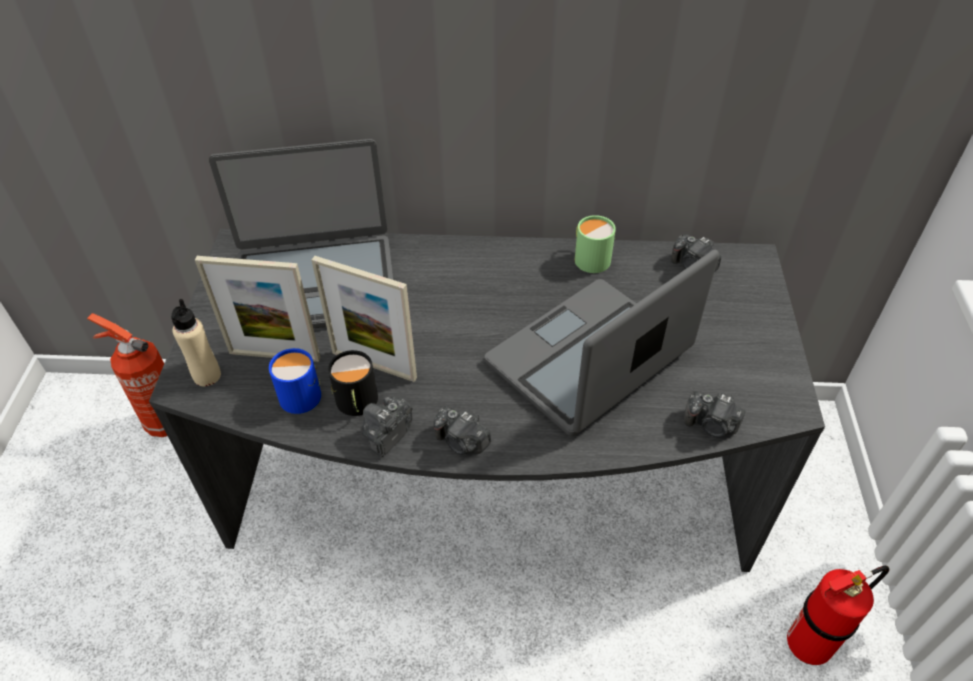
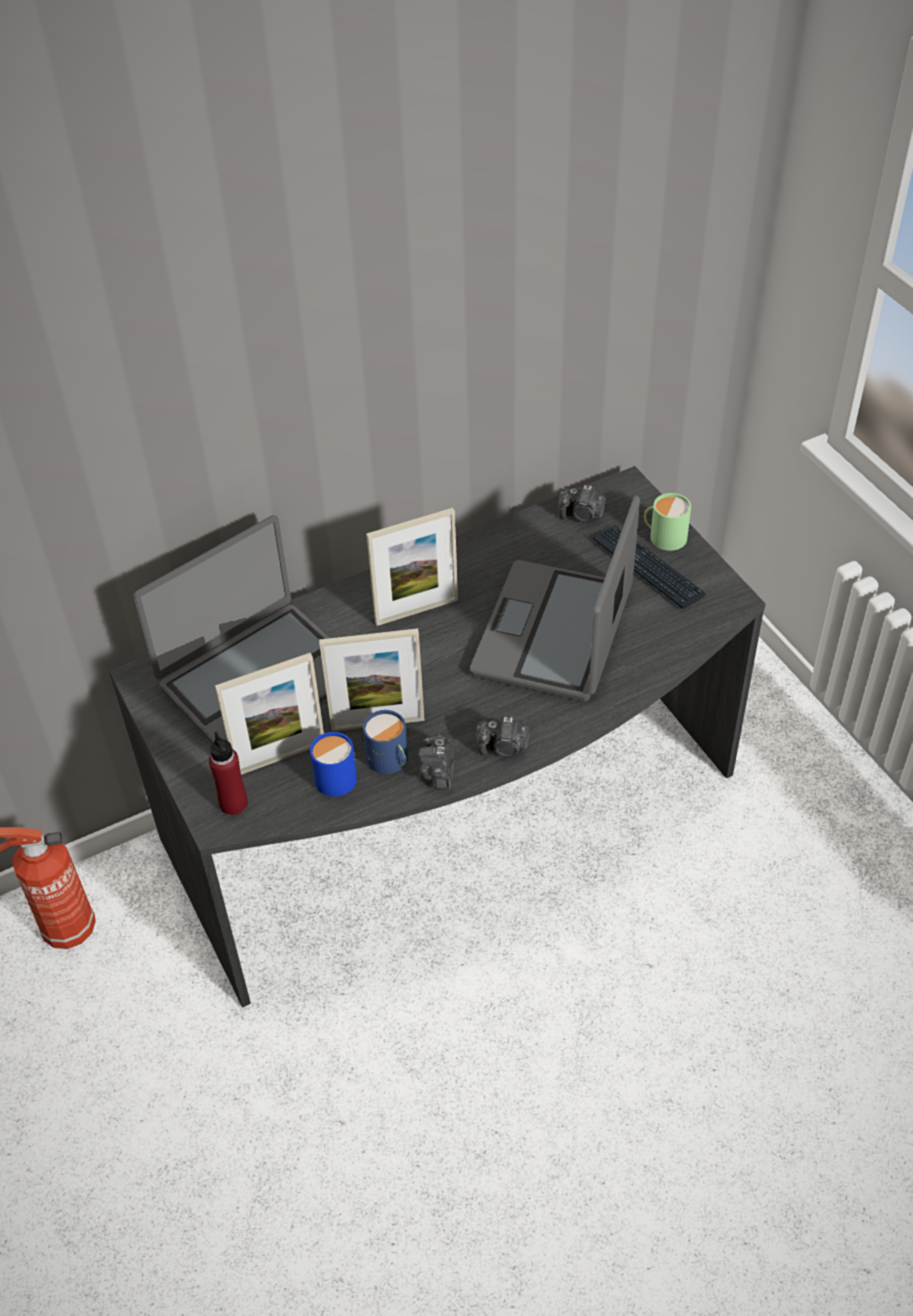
camera: 30 degrees left, 0 degrees up
beige bottle [171,299,221,386] -> red bottle [209,732,248,815]
black mug [328,350,378,416] -> blue mug [362,710,408,774]
green mug [575,215,616,273] -> green mug moved to [644,493,691,551]
camera [684,391,745,437] -> none
fire extinguisher [787,566,889,665] -> none
none -> picture frame [366,508,458,626]
none -> keyboard [592,525,706,609]

